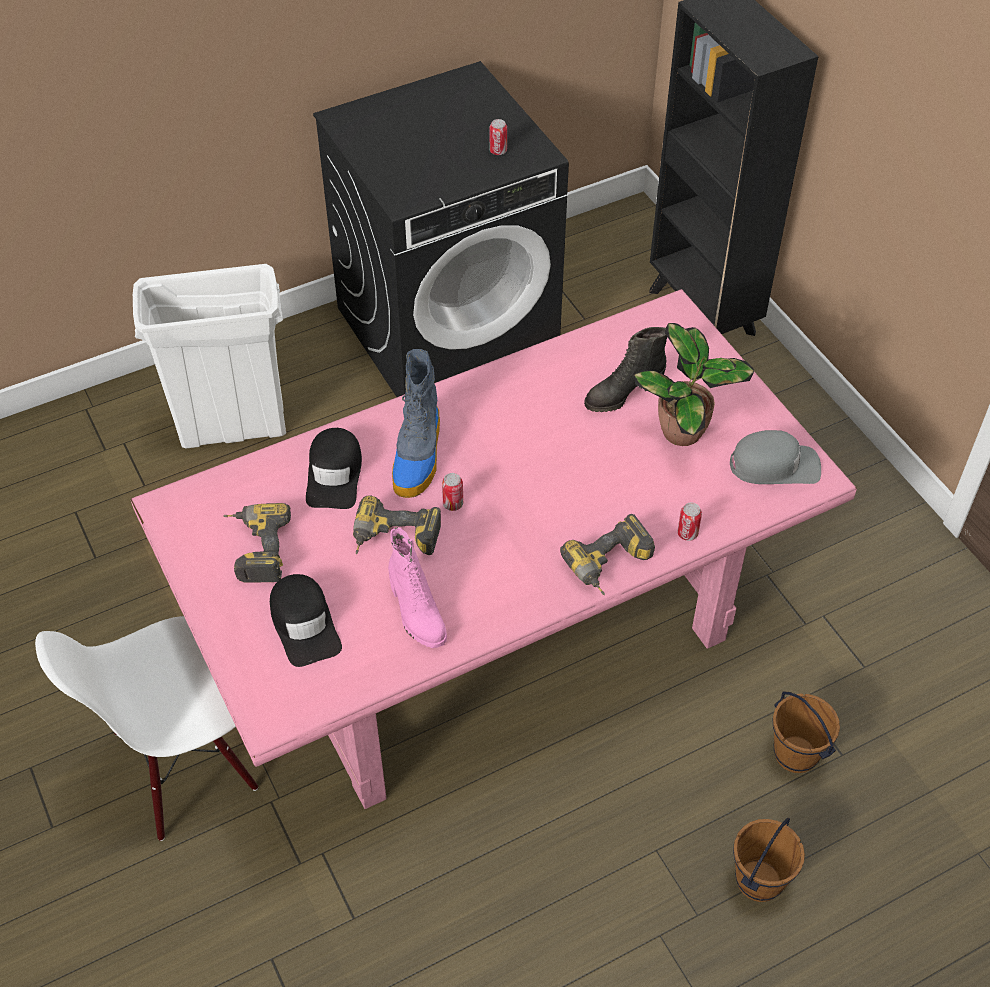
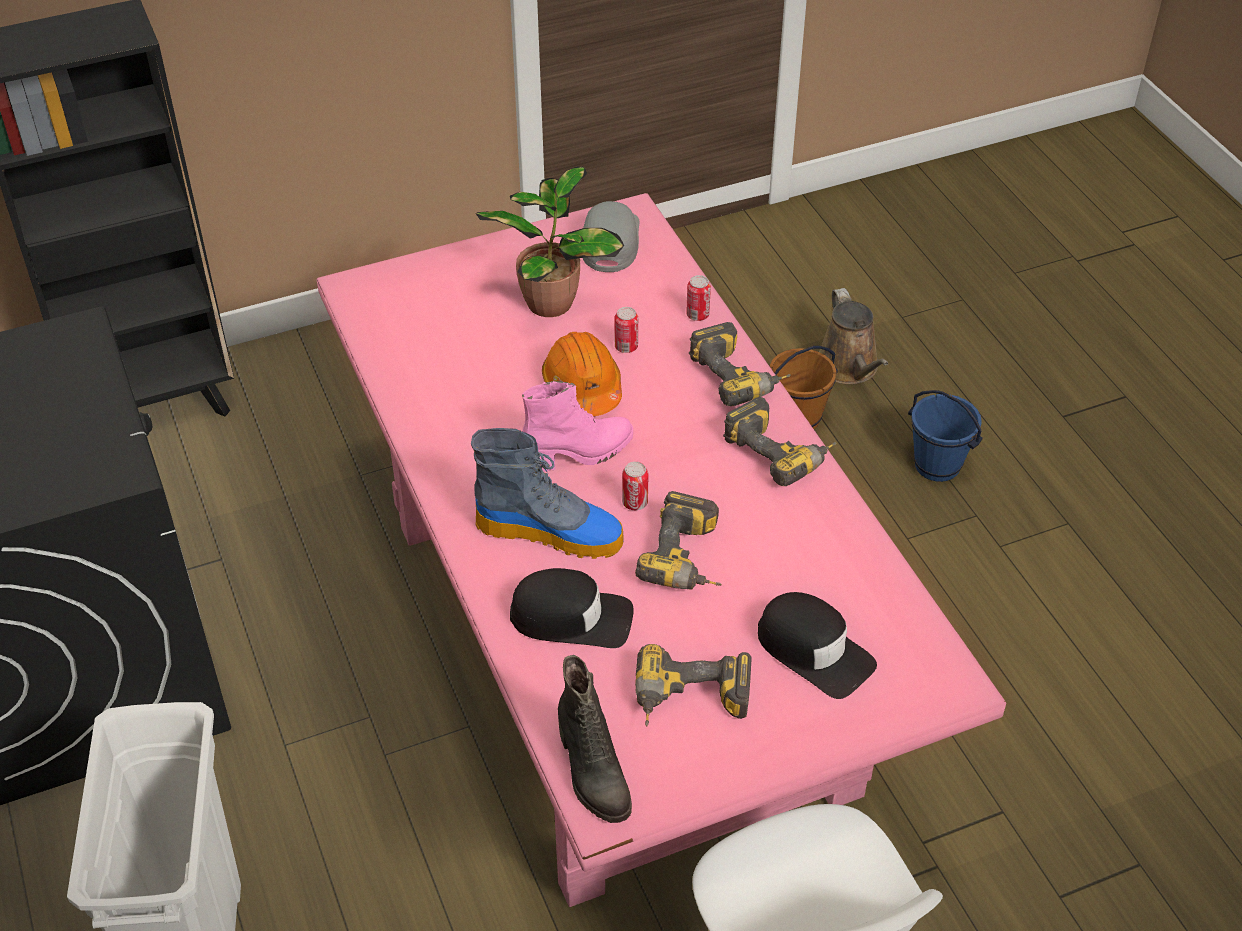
camera: 85 degrees left, 5 degrees down
black cap [270,574,342,667] -> black cap turned 60 degrees clockwise [758,592,877,699]
pink boot [388,527,447,648] -> pink boot moved to [522,381,633,472]
can [489,119,507,155] -> can moved to [614,307,638,353]
black boot [584,327,667,412] -> black boot moved to [558,655,632,823]
brown bucket [733,818,805,902] -> blue bucket [908,390,983,482]
none -> orange hard hat [542,332,622,416]
none -> power drill [723,397,836,486]
none -> brown watering can [819,288,888,384]

